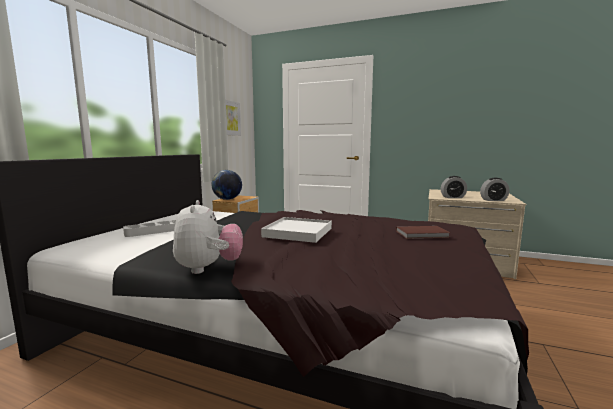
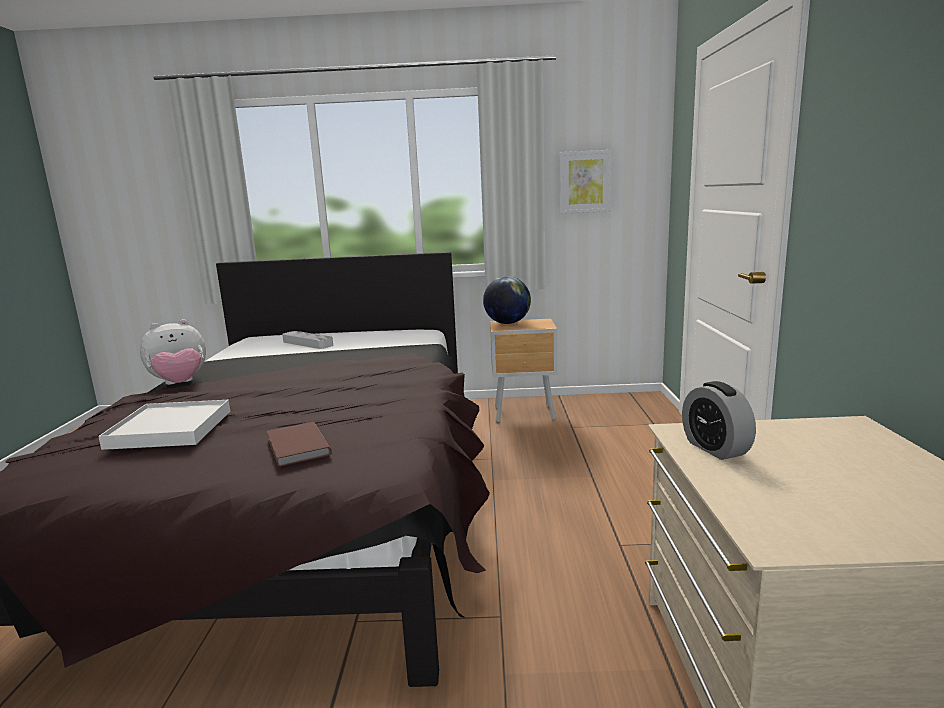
camera: 70 degrees right, 5 degrees up
white tray [261,217,332,243] -> white tray moved to [98,400,230,450]
alarm clock [480,178,510,201] -> none

